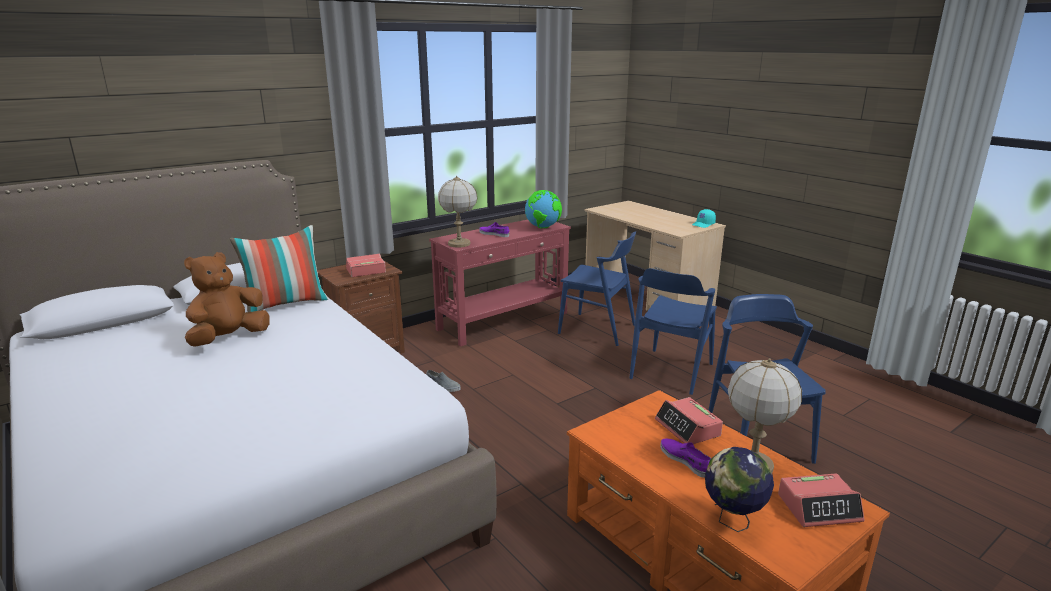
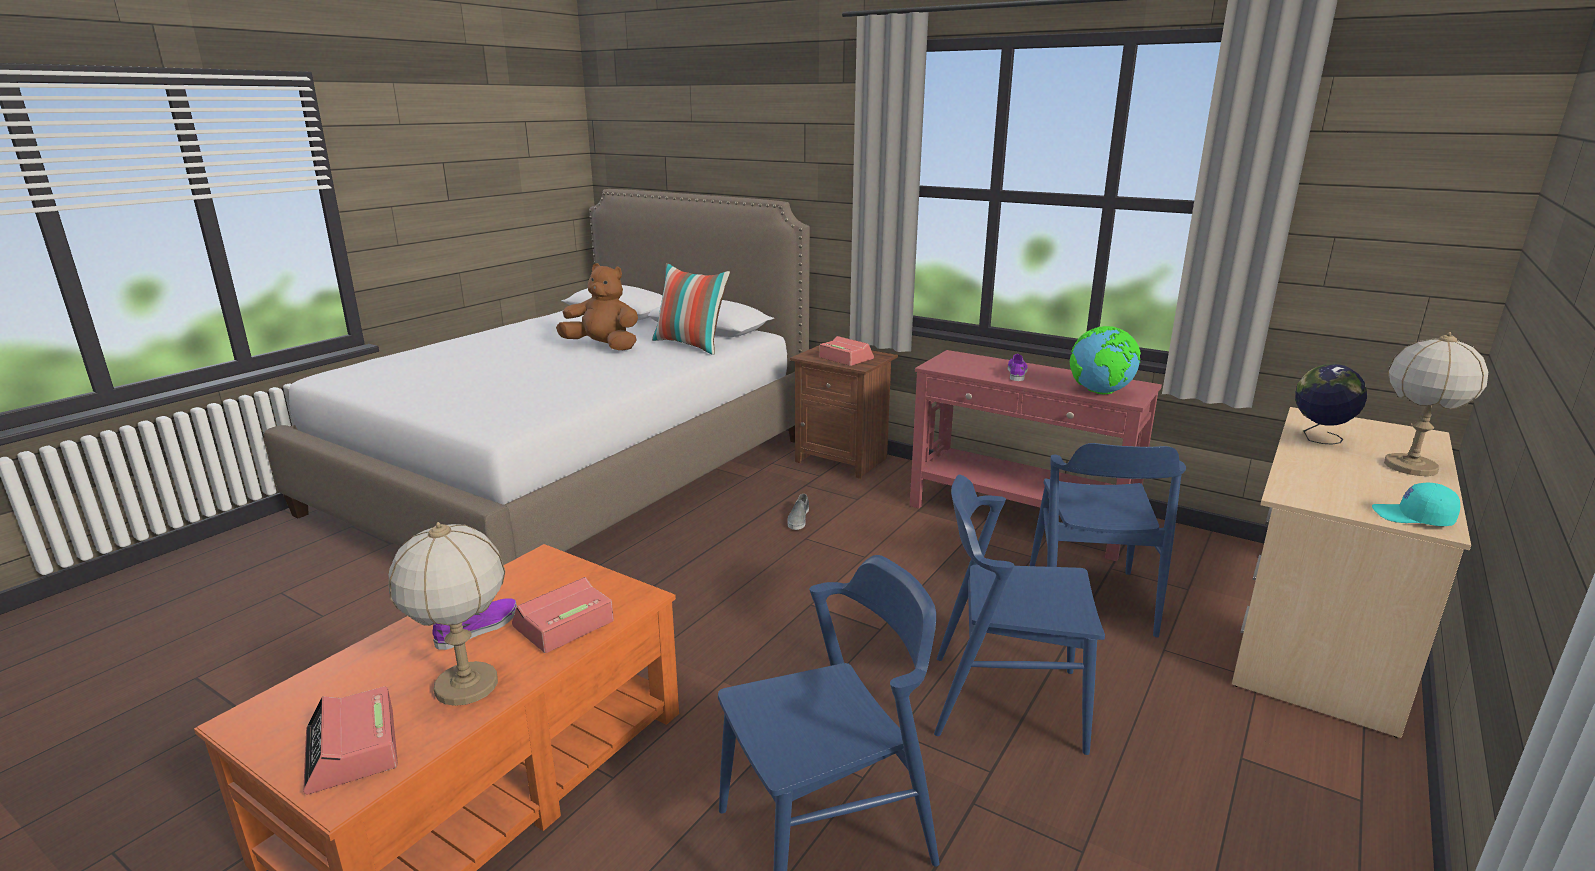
camera: 70 degrees right, 0 degrees up
table lamp [438,176,477,248] -> table lamp moved to [1384,332,1488,476]
globe [705,447,774,532] -> globe moved to [1295,364,1367,445]

